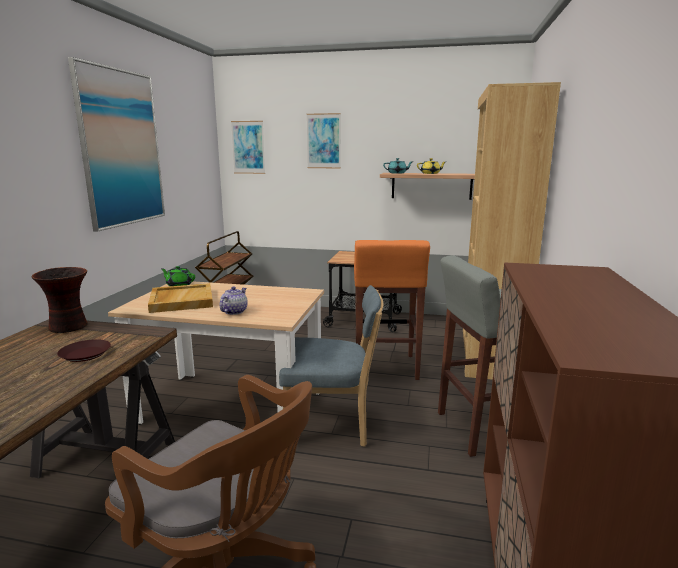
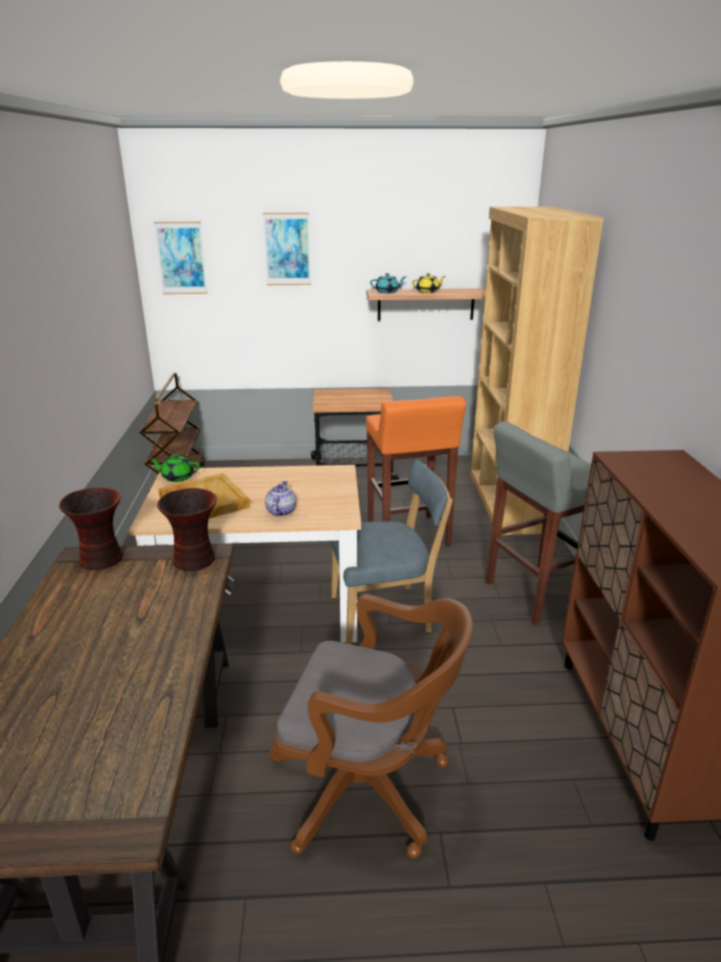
camera: 15 degrees left, 10 degrees up
brown plate [57,339,111,362] -> none
picture [68,57,165,232] -> none
none -> vase [157,488,217,571]

